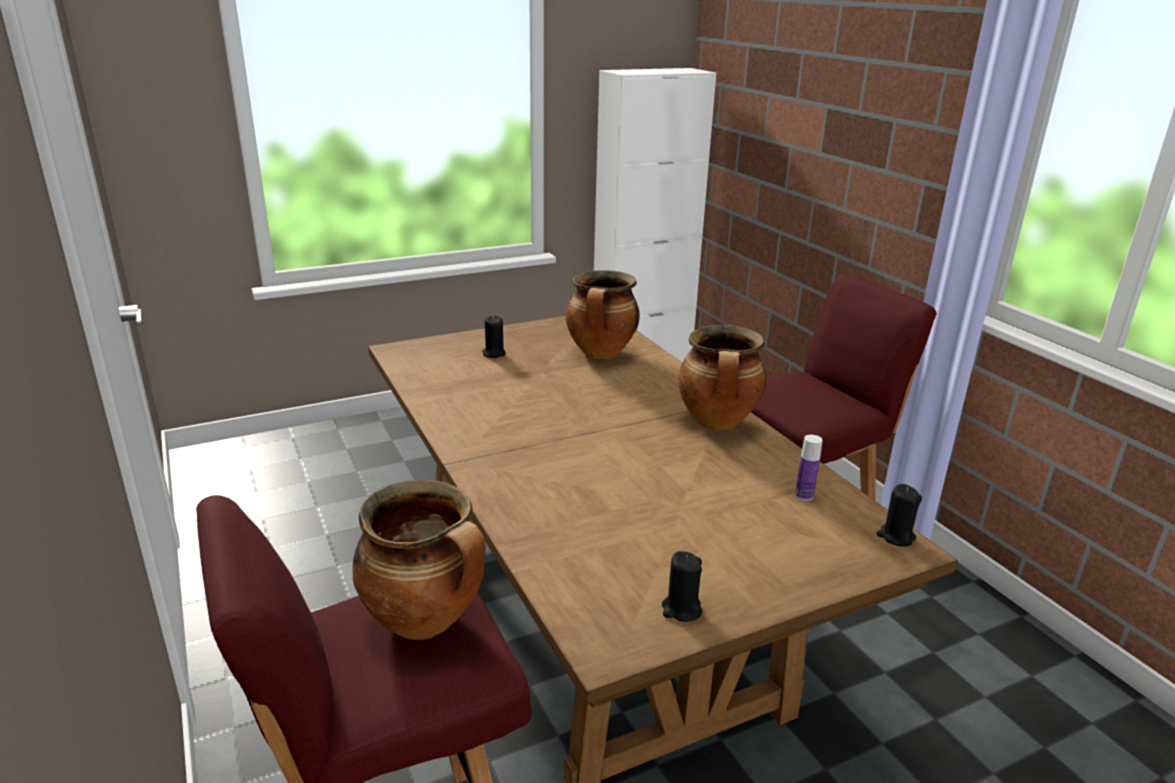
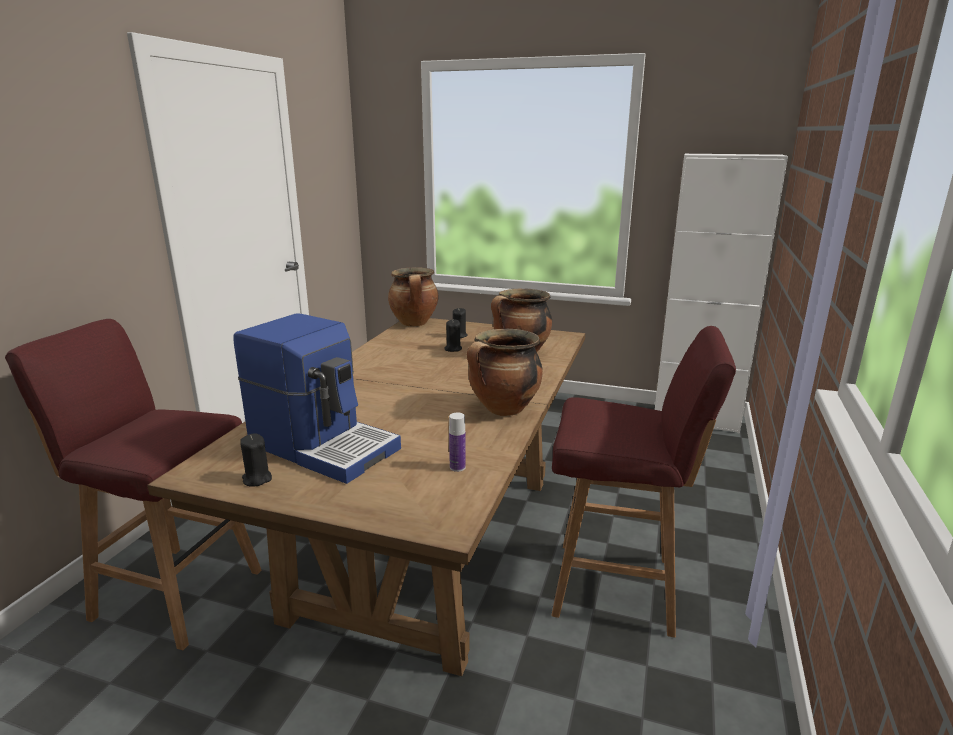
camera: 45 degrees right, 5 degrees down
cooking pot [352,480,486,640] -> cooking pot moved to [388,267,439,326]
black candle [877,484,922,547] -> black candle moved to [444,320,462,352]
none -> coffee machine [233,313,401,484]

